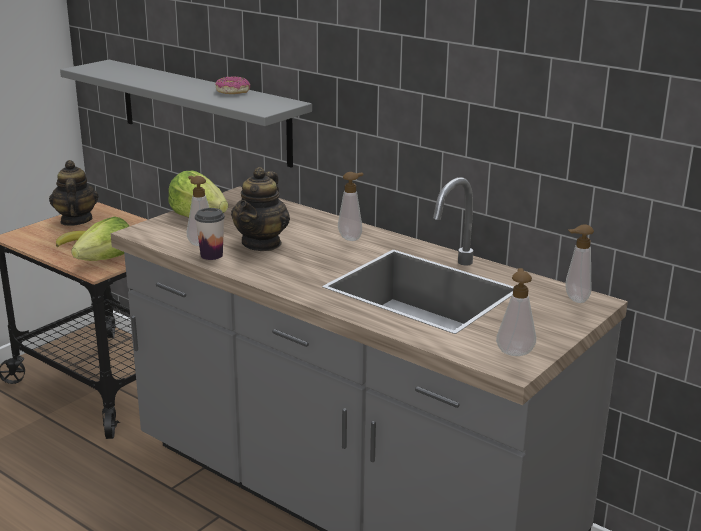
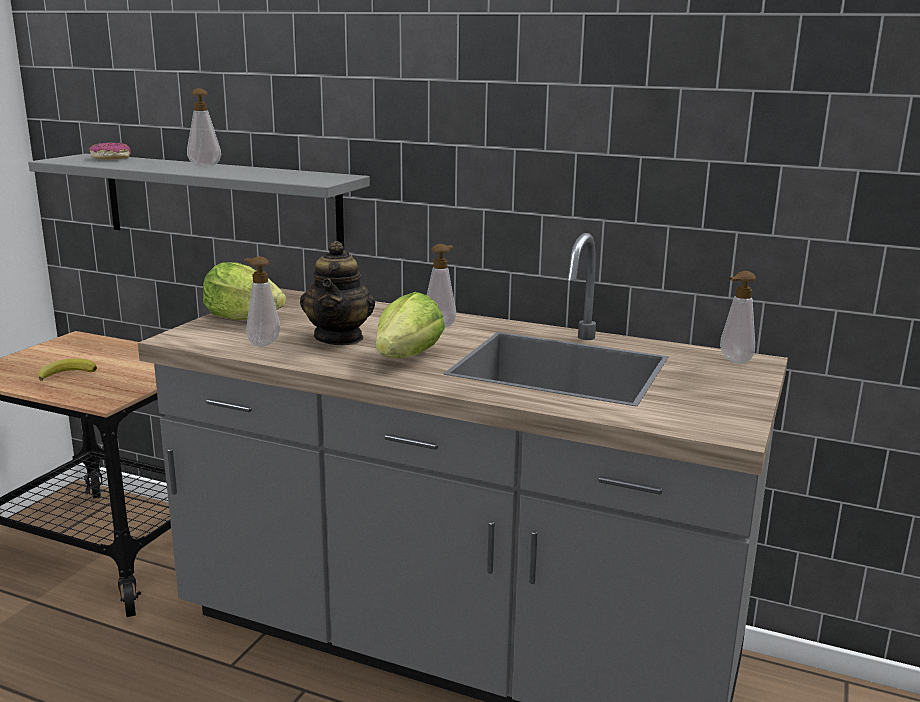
camera: 15 degrees left, 5 degrees down
teapot [49,160,99,226] -> none
lettuce [71,217,129,261] -> lettuce moved to [376,292,445,358]
cup [195,208,225,260] -> none
donut [215,76,250,94] -> donut moved to [90,143,131,159]
soap dispenser [496,268,536,356] -> soap dispenser moved to [187,88,221,167]

